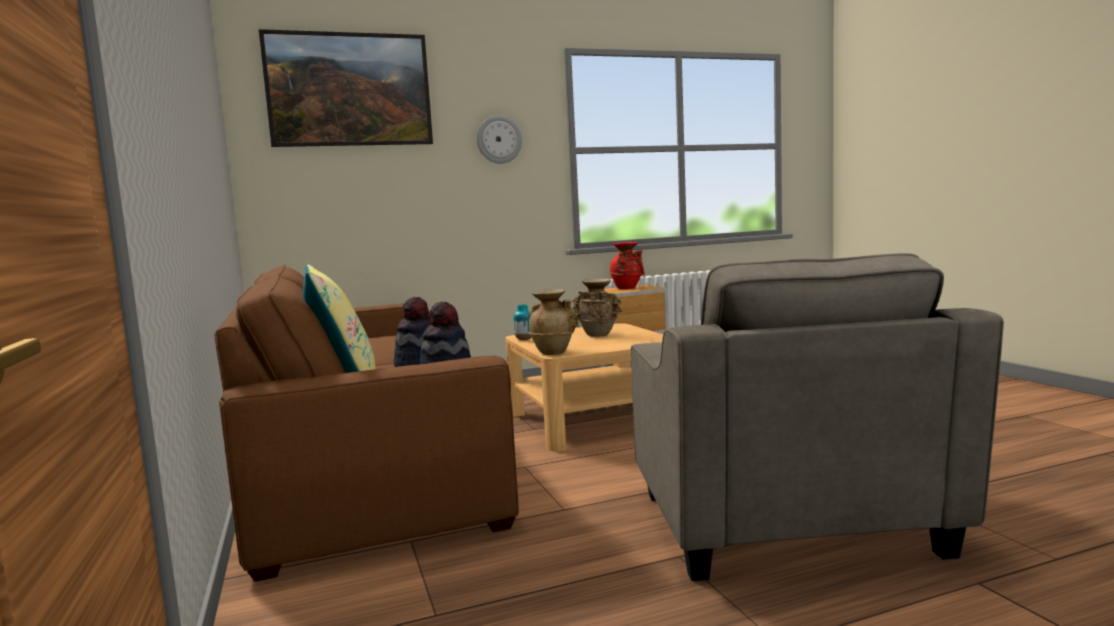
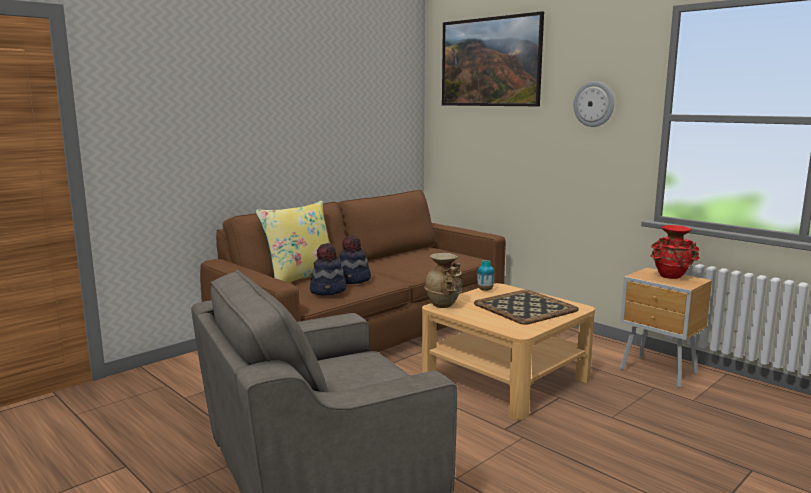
camera: 65 degrees right, 5 degrees up
beige vase [572,279,622,337] -> tray [474,290,579,325]

